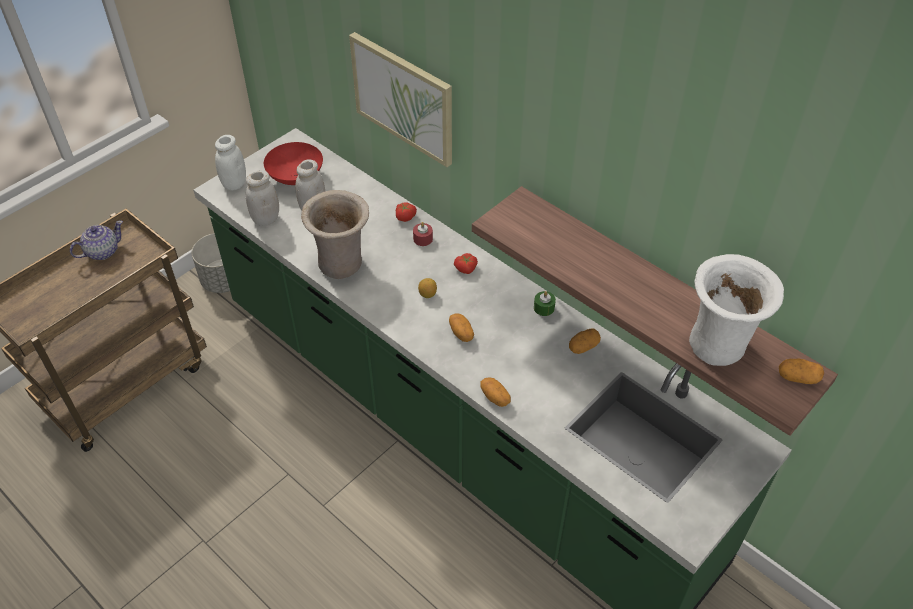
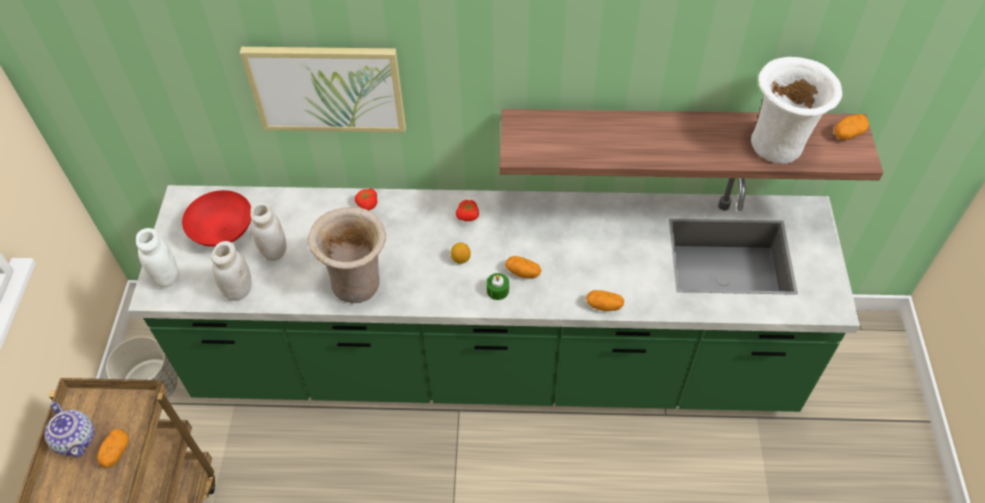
camera: 40 degrees left, 5 degrees up
teapot [70,221,123,260] -> teapot turned 135 degrees clockwise [44,401,95,458]
red candle [413,222,433,246] -> none
green candle [534,291,556,316] -> green candle moved to [486,273,509,300]
potato [569,328,601,354] -> potato moved to [97,429,129,467]

